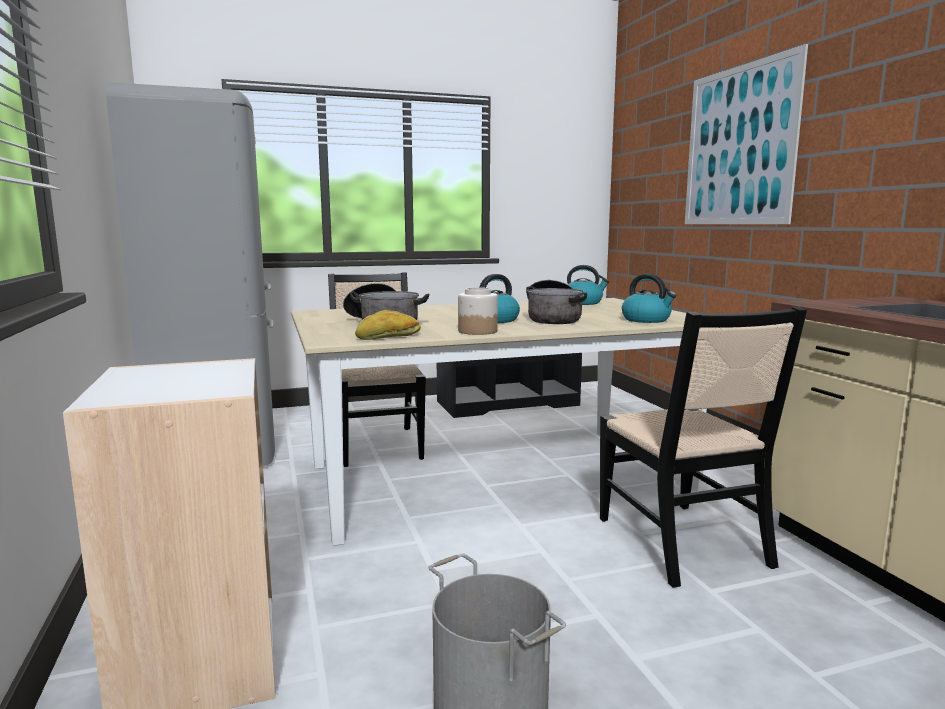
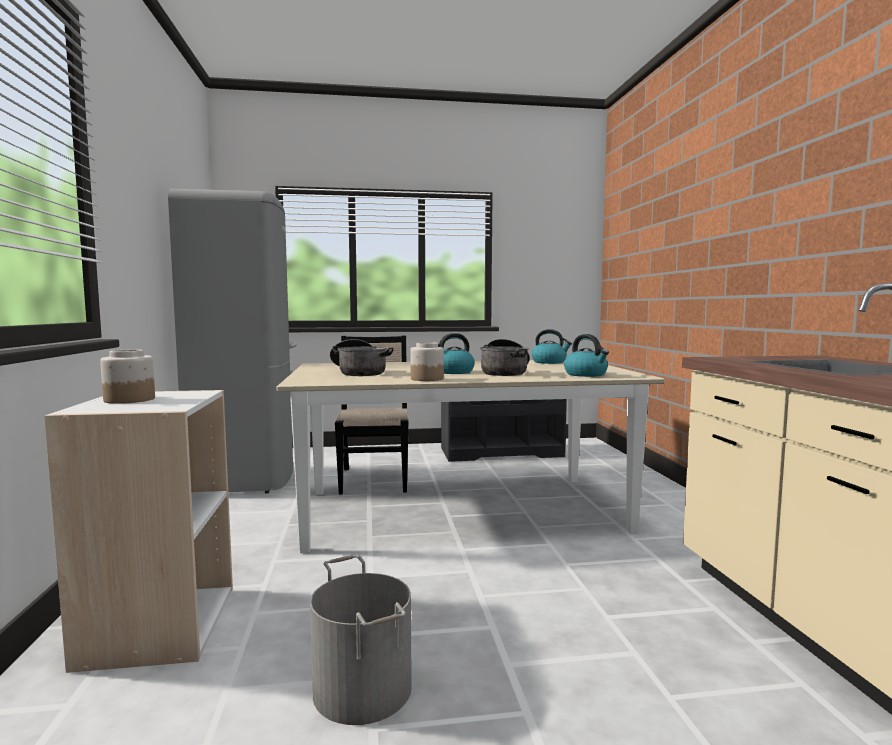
camera: 10 degrees right, 5 degrees down
bread [355,310,421,340] -> none
chair [600,307,807,588] -> none
picture [685,44,808,224] -> none
none -> jar [100,349,155,404]

